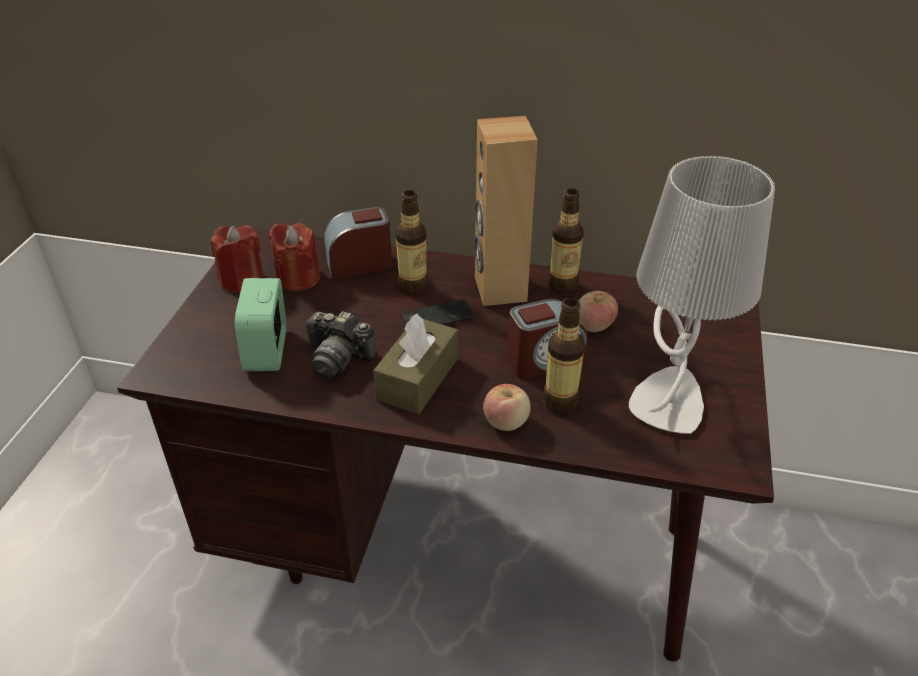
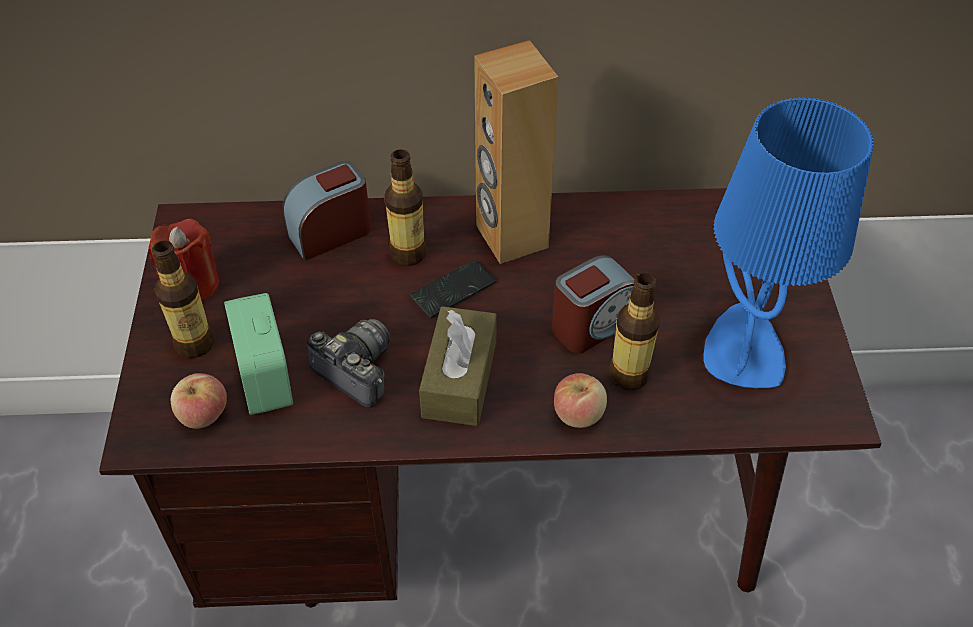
camera: 15 degrees left, 10 degrees up
red candle [269,223,320,291] -> none
camera [306,311,377,379] -> camera turned 150 degrees counterclockwise [307,319,390,408]
bottle [548,189,584,294] -> bottle moved to [152,241,214,358]
apple [579,291,618,332] -> apple moved to [171,373,227,429]
grey table lamp [629,156,775,434] -> blue table lamp [703,97,874,388]

